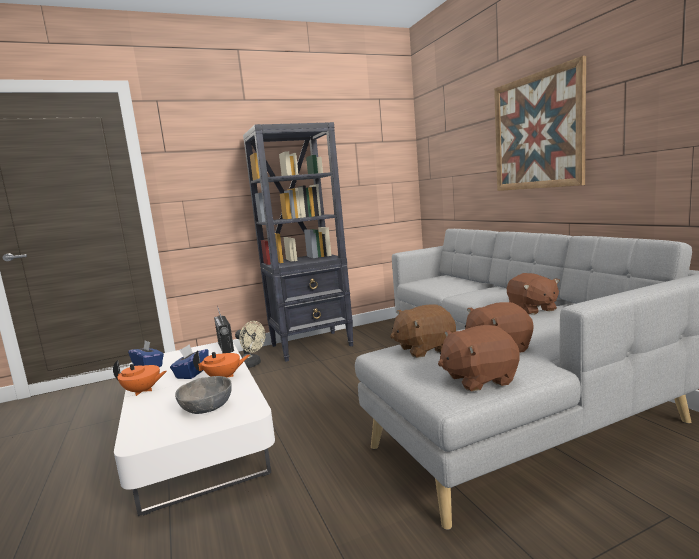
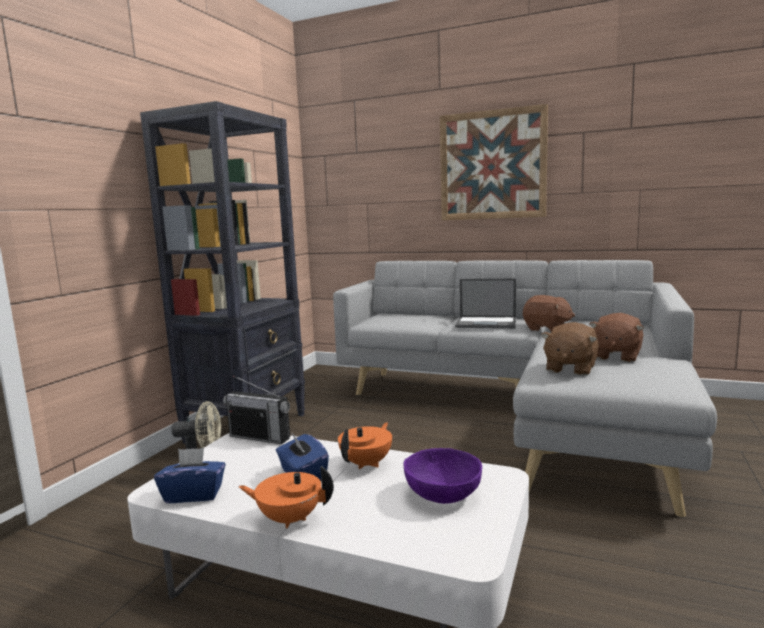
camera: 45 degrees left, 0 degrees up
orange teapot [113,360,167,396] -> orange teapot turned 135 degrees counterclockwise [239,466,334,528]
grey bowl [175,376,232,414] -> purple bowl [404,448,482,504]
brown plush toy [438,325,520,391] -> none
none -> laptop [455,278,516,329]

